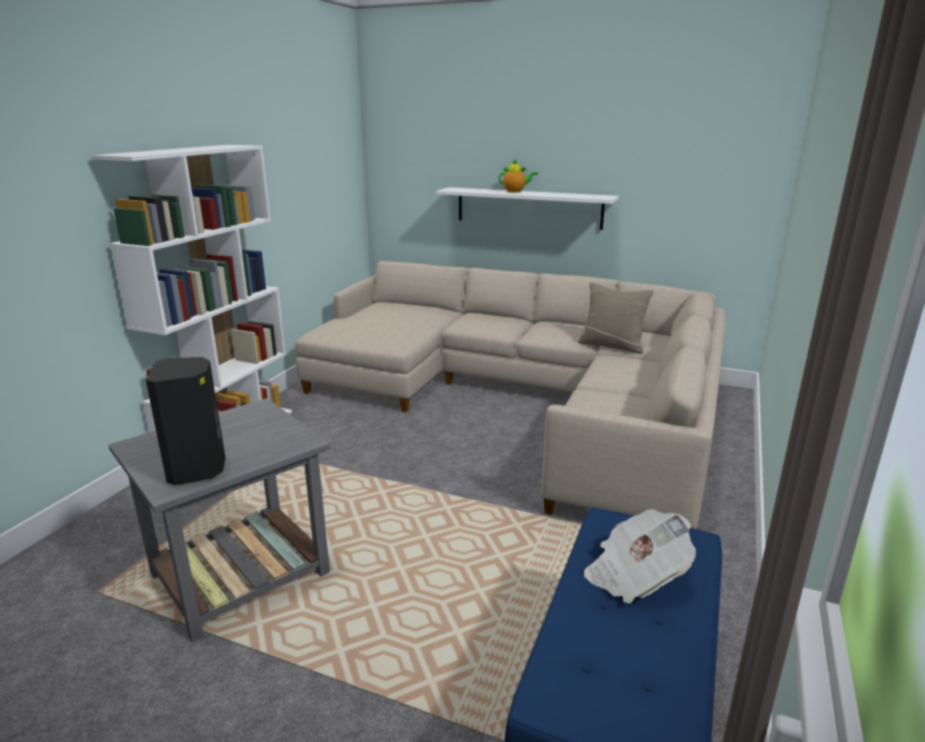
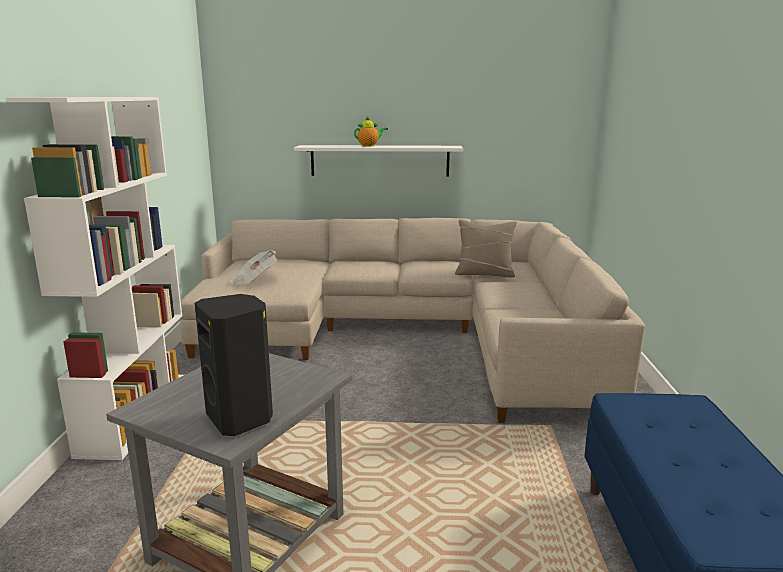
camera: 20 degrees left, 5 degrees down
newspaper [584,509,696,604] -> newspaper moved to [230,250,277,284]

